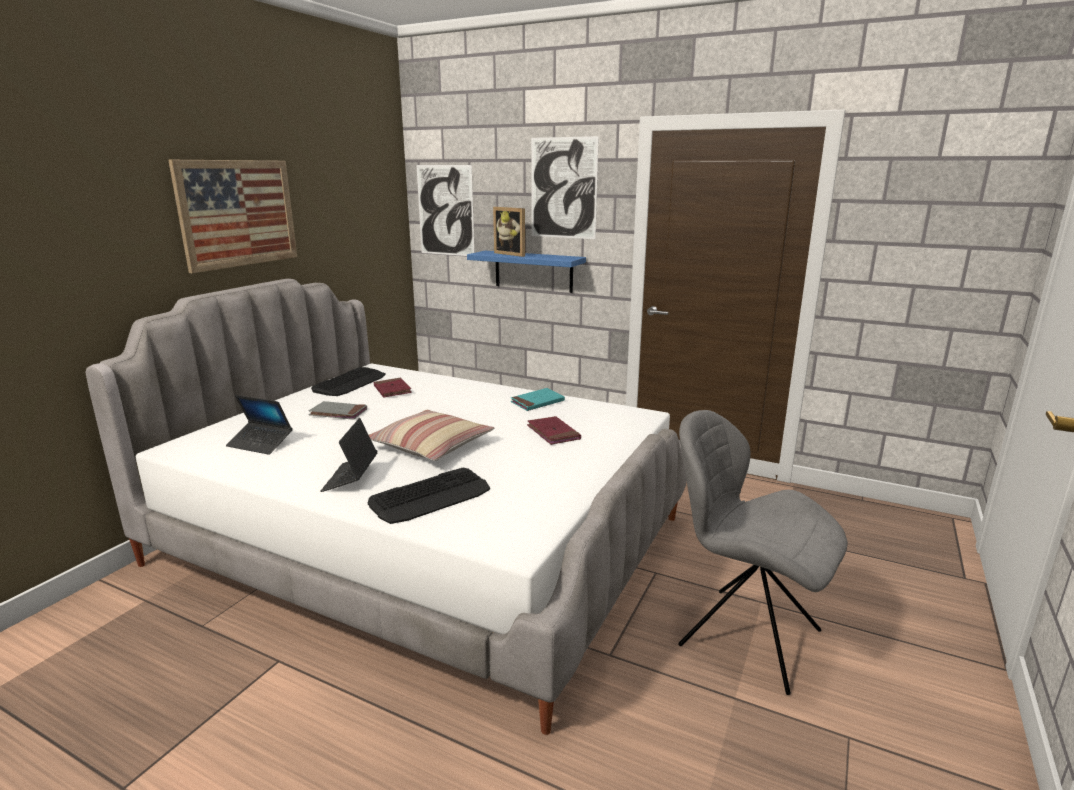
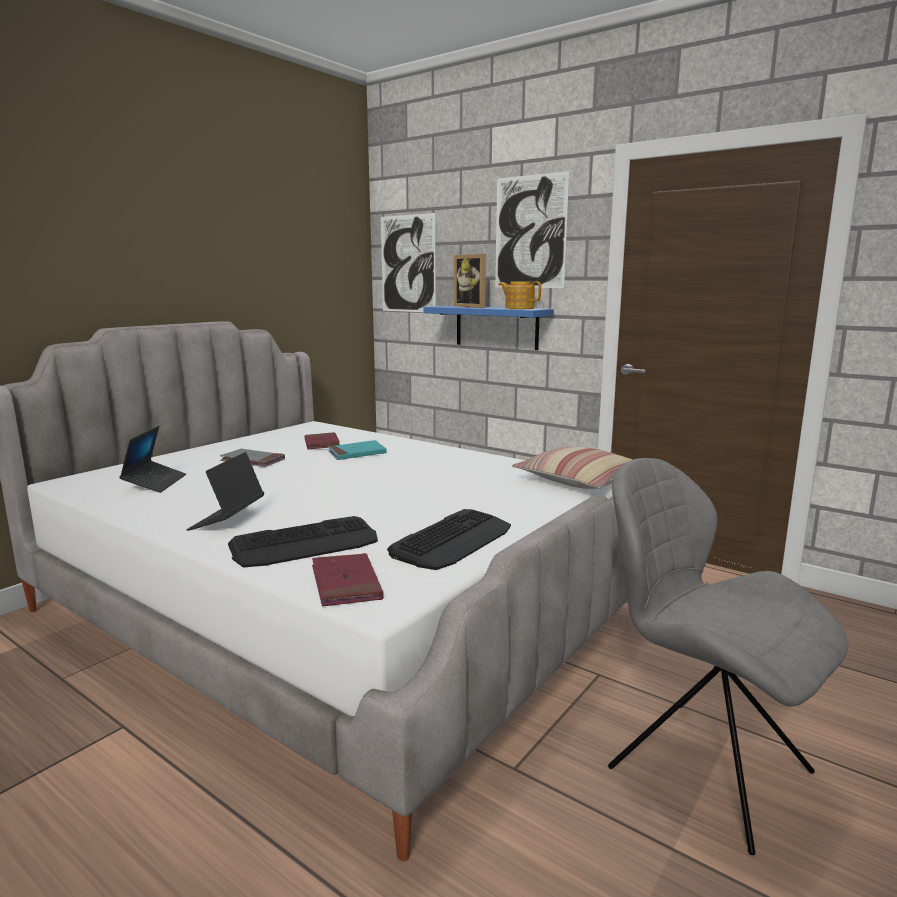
camera: 10 degrees right, 5 degrees down
picture [168,160,297,273] -> none
laptop [226,395,293,455] -> laptop turned 120 degrees counterclockwise [119,426,186,493]
keyboard [311,367,386,396] -> keyboard moved to [387,509,511,570]
pillow [369,410,494,461] -> pillow moved to [512,447,633,489]
turquoise book [511,388,565,411] -> turquoise book moved to [328,440,387,460]
red book [527,416,581,445] -> red book moved to [312,553,383,606]
none -> teapot [499,281,541,309]

